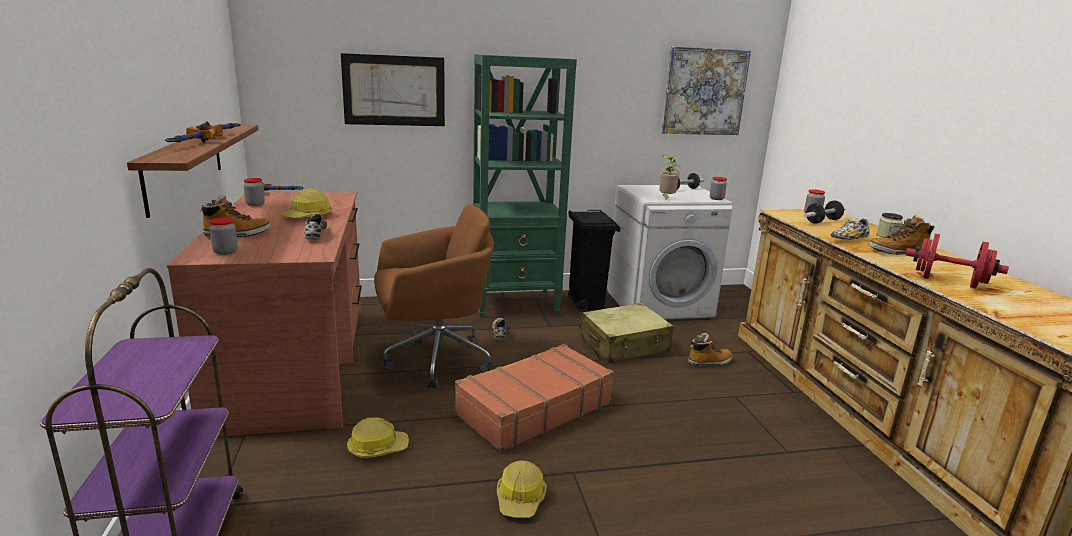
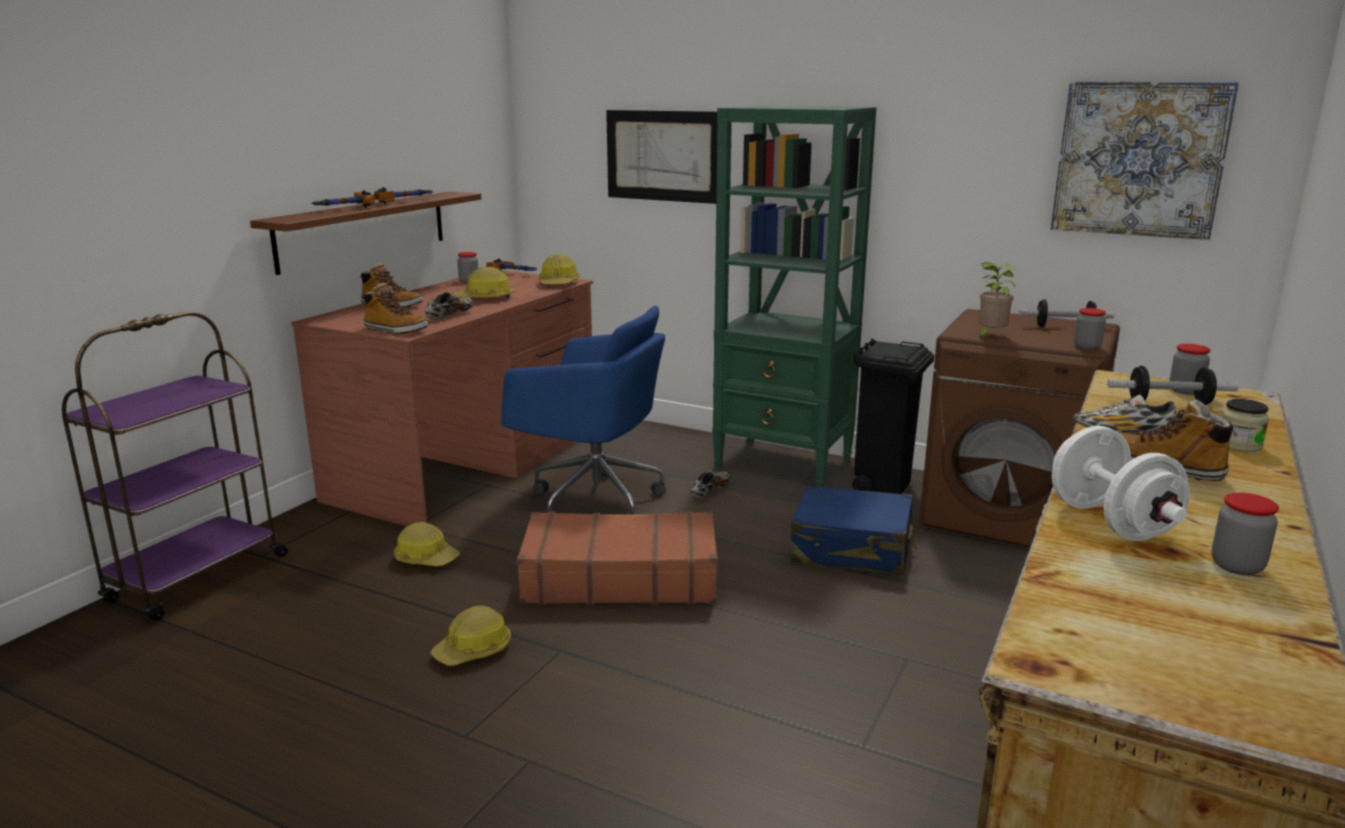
camera: 40 degrees right, 0 degrees up
jar [209,217,238,255] -> jar moved to [1212,492,1279,575]
brown office chair [374,205,494,389] -> blue office chair [501,306,666,514]
beige suitcase [581,303,674,363] -> blue suitcase [791,486,917,575]
white washing machine [607,185,733,319] -> brown washing machine [919,309,1120,547]
boot [688,333,733,366] -> boot moved to [362,283,428,334]
red dumbbell [905,234,1009,288] -> white dumbbell [1052,426,1190,541]
none -> hard hat [539,254,580,284]

